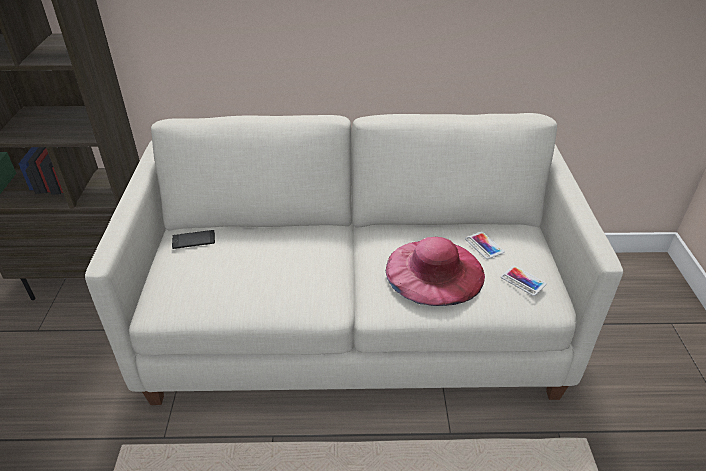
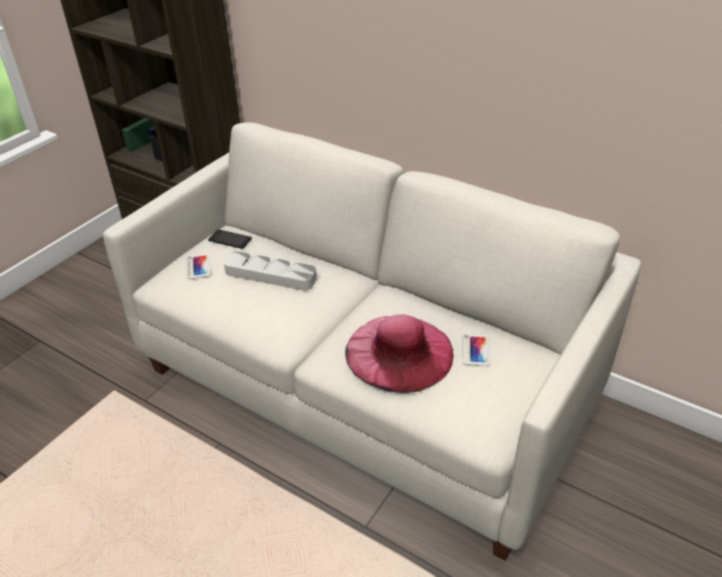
camera: 35 degrees right, 0 degrees up
phone [501,265,547,296] -> phone moved to [186,254,211,279]
none -> grey tray [224,251,317,291]

